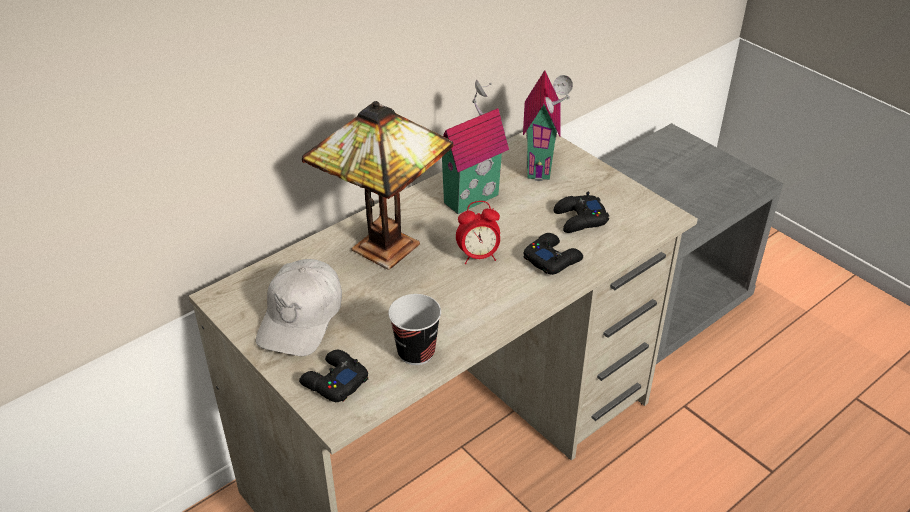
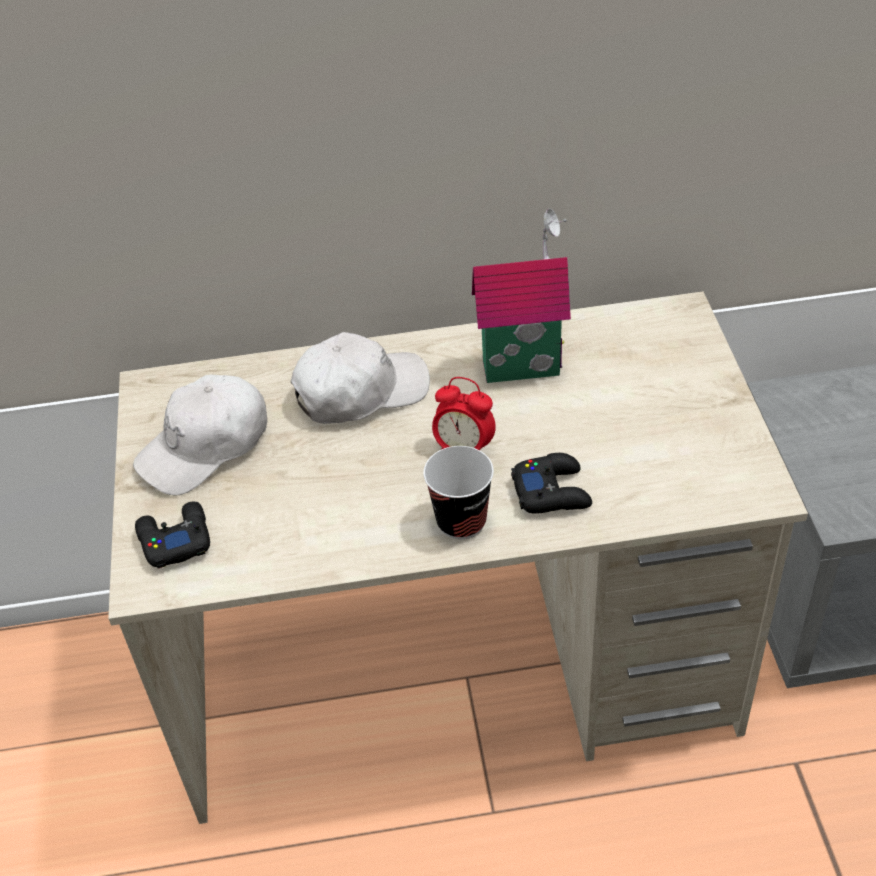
camera: 35 degrees right, 5 degrees up
table lamp [302,101,454,270] -> white cap [290,332,430,424]
cup [388,294,441,365] -> cup moved to [423,446,494,539]
toy house [523,70,573,181] -> none
black game controller [554,192,609,233] -> none

